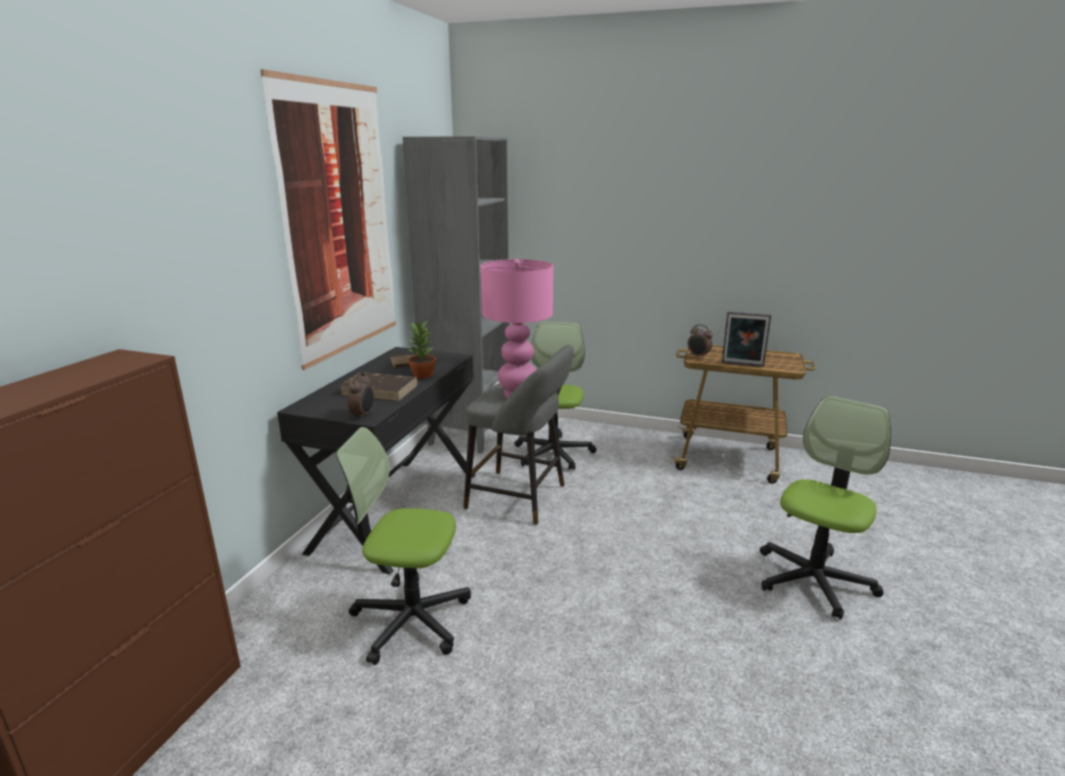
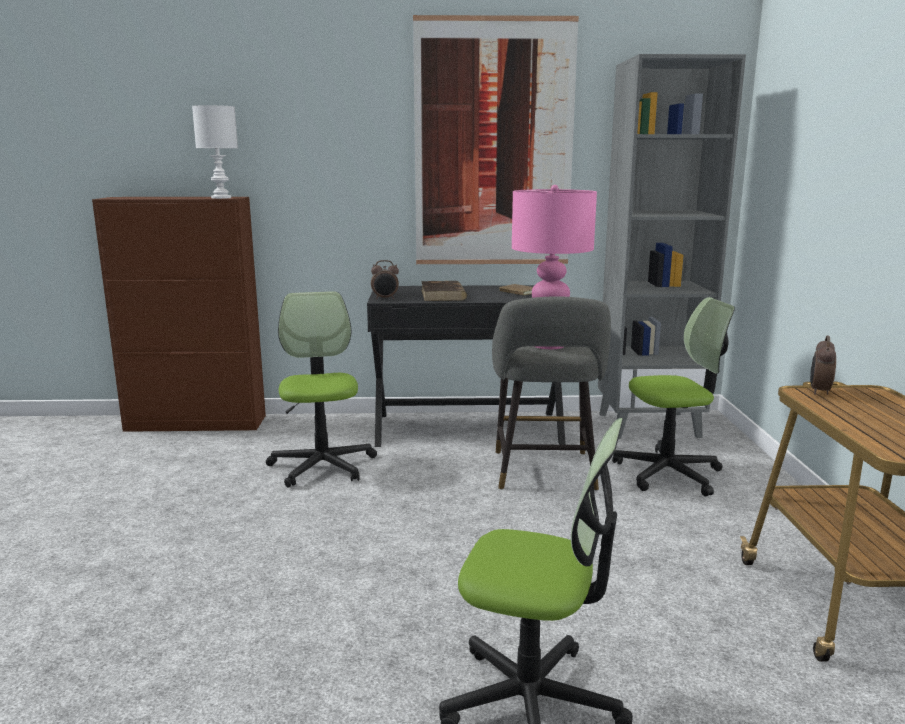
camera: 70 degrees right, 5 degrees down
potted plant [407,321,436,378] -> none
picture frame [722,311,771,367] -> none
none -> white table lamp [192,105,238,199]

